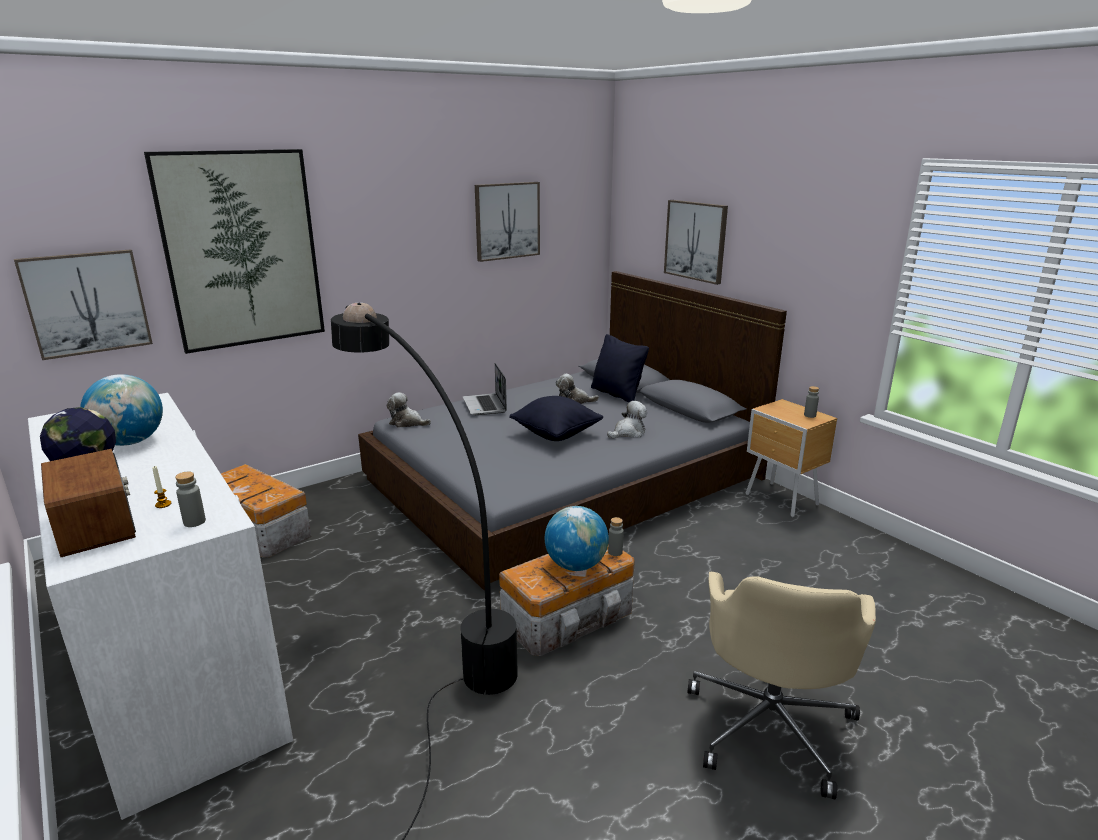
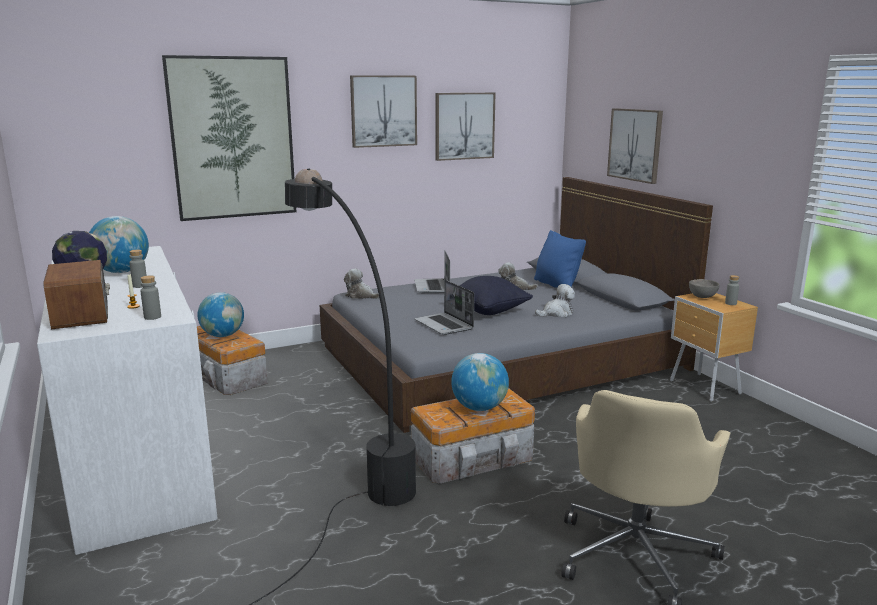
camera: 10 degrees right, 5 degrees down
picture [14,249,153,360] -> picture moved to [350,75,417,148]
black pillow [591,334,649,403] -> blue pillow [534,230,586,288]
grey bottle [608,517,624,556] -> grey bottle moved to [129,250,147,288]
none -> globe [198,292,244,337]
none -> laptop [414,280,474,335]
none -> grey bowl [689,279,720,298]

